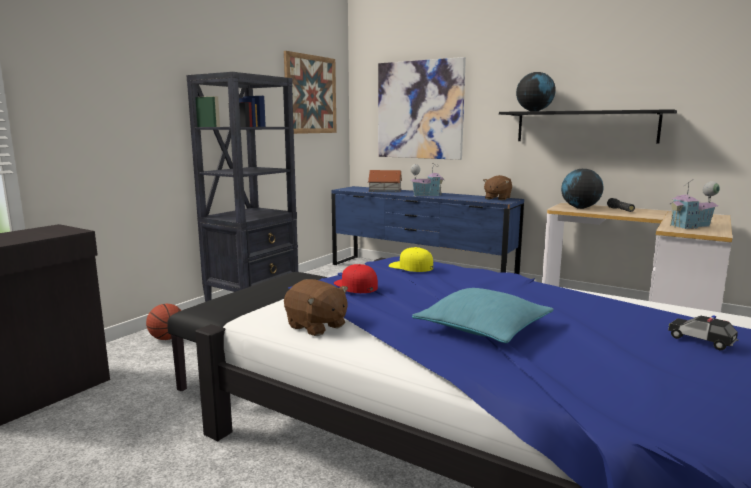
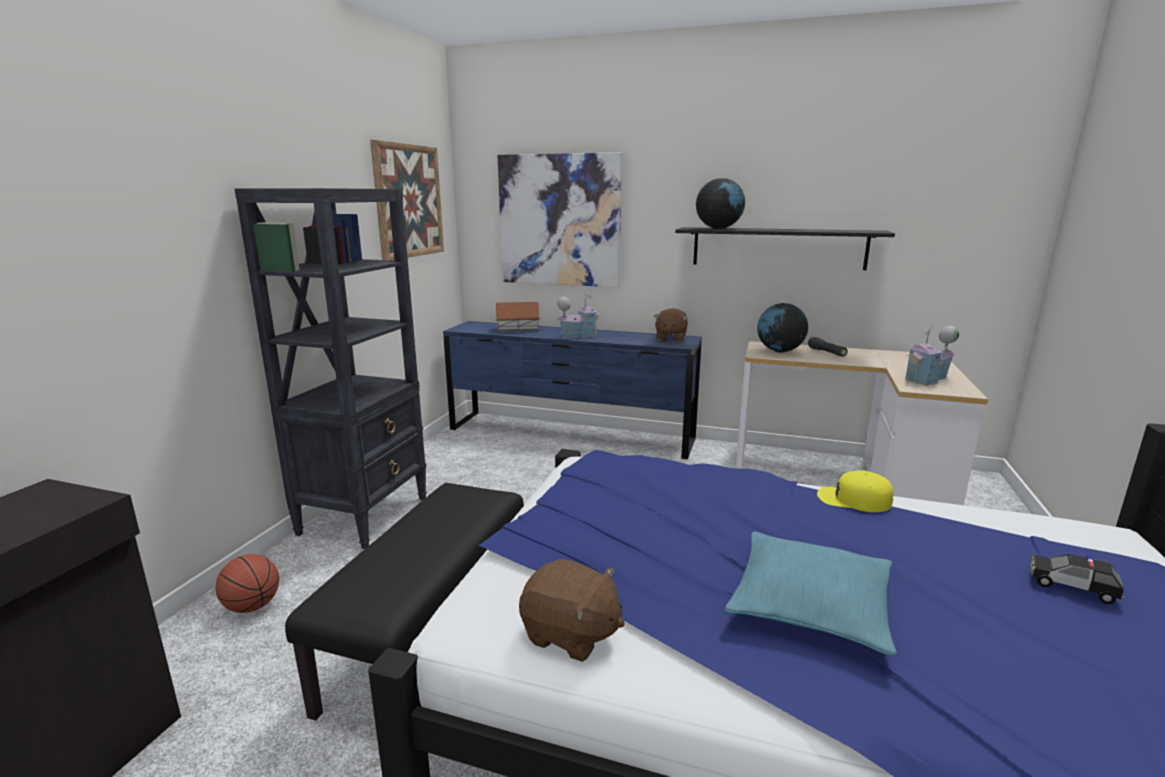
camera: 15 degrees left, 5 degrees up
red cap [334,264,378,293] -> none
yellow cap [389,247,433,272] -> yellow cap moved to [817,470,893,512]

